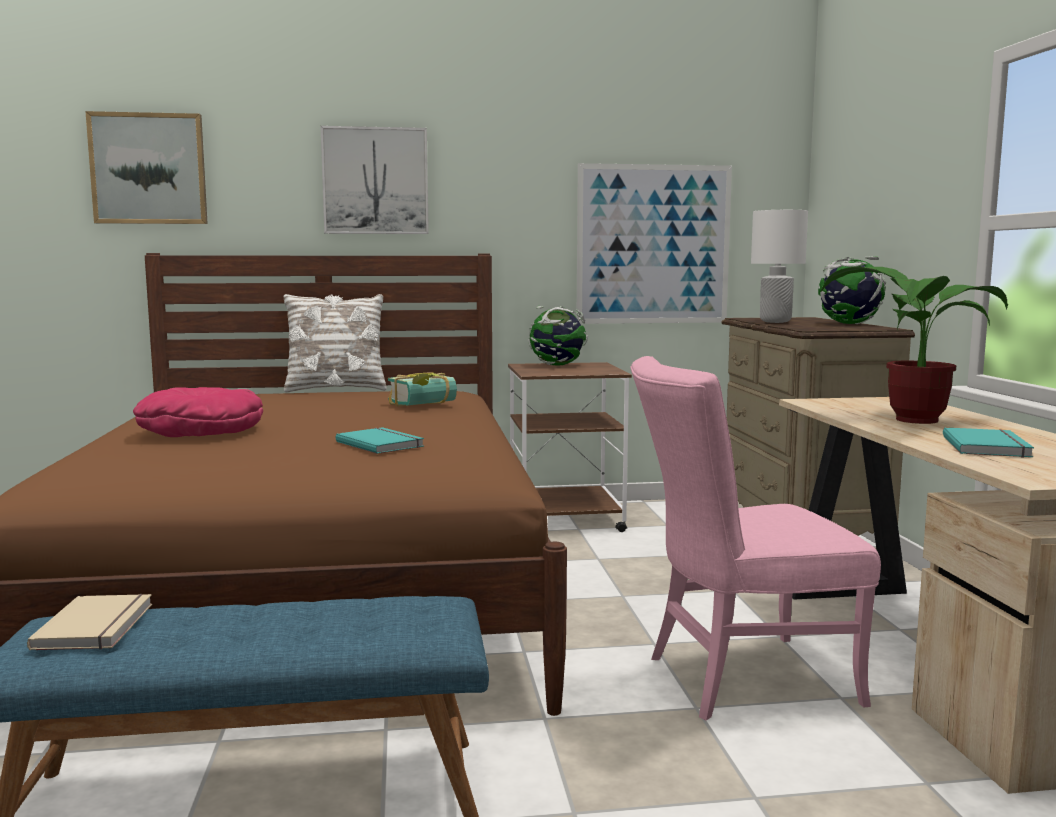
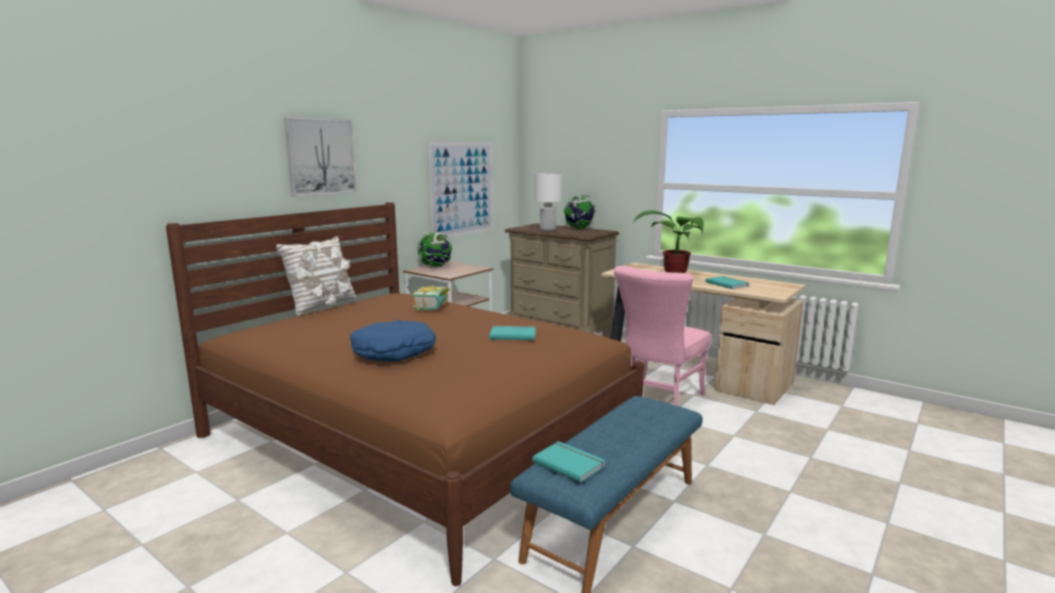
camera: 45 degrees left, 5 degrees up
beige book [27,594,152,650] -> turquoise book [532,441,606,483]
picture [85,111,208,224] -> none
pink pillow [133,387,263,437] -> blue pillow [350,320,436,362]

